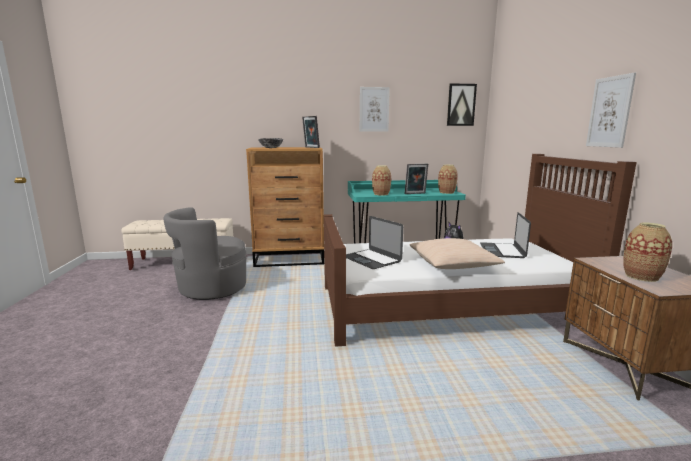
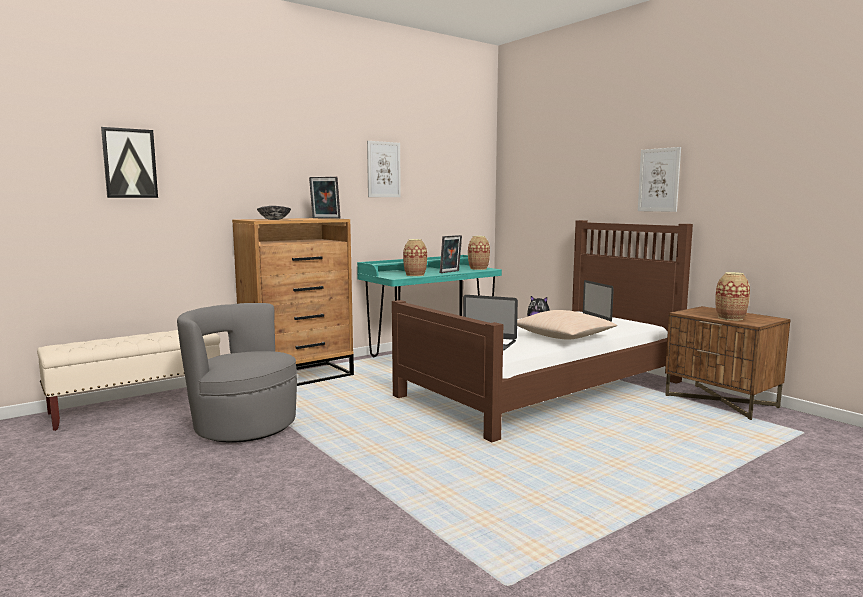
camera: 30 degrees left, 5 degrees down
grey armchair [163,207,246,300] -> grey armchair turned 90 degrees clockwise [177,303,298,443]
picture [447,83,477,126] -> picture moved to [101,127,158,198]

